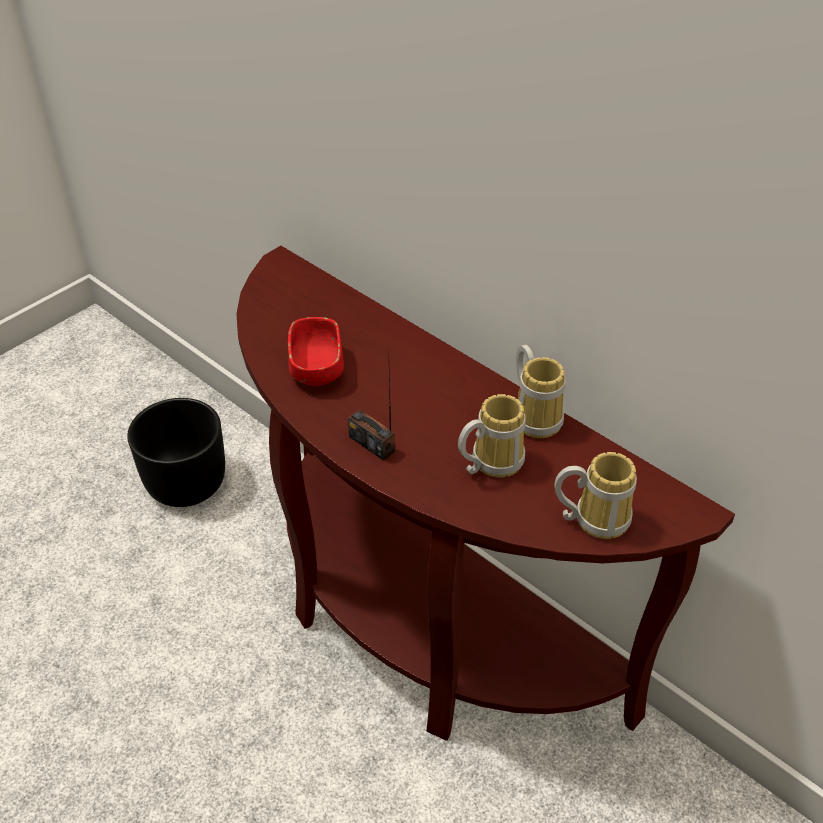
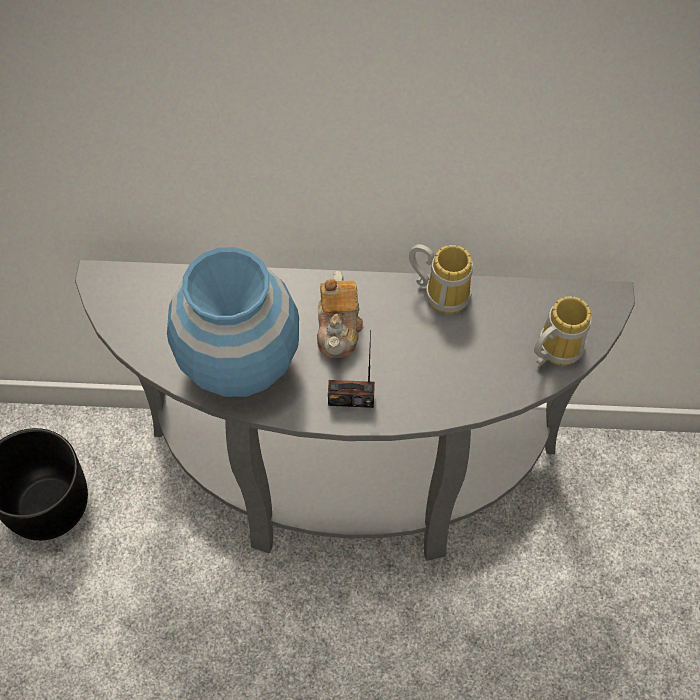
camera: 40 degrees left, 15 degrees up
brown console table [237,246,735,741] -> grey console table [75,260,635,561]
red bowl [288,317,344,386] -> blue vase [167,247,299,397]
mug [458,394,526,478] -> none
none -> teapot [317,271,363,358]

